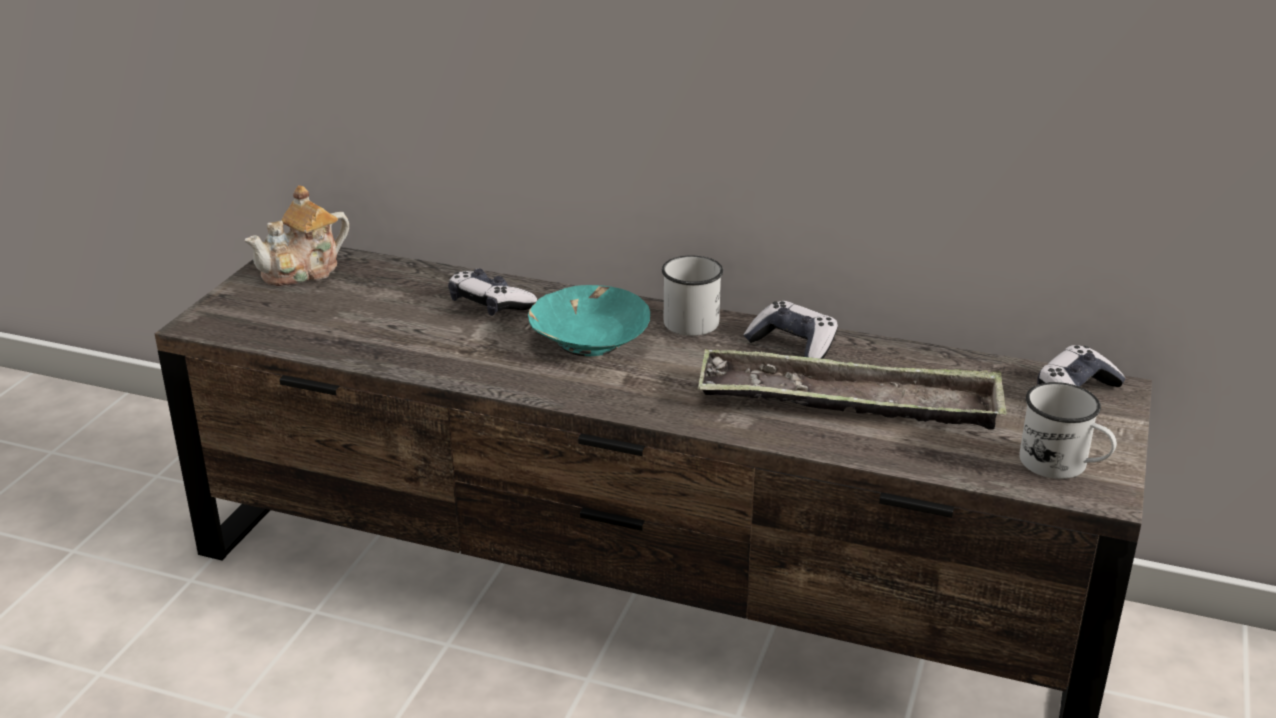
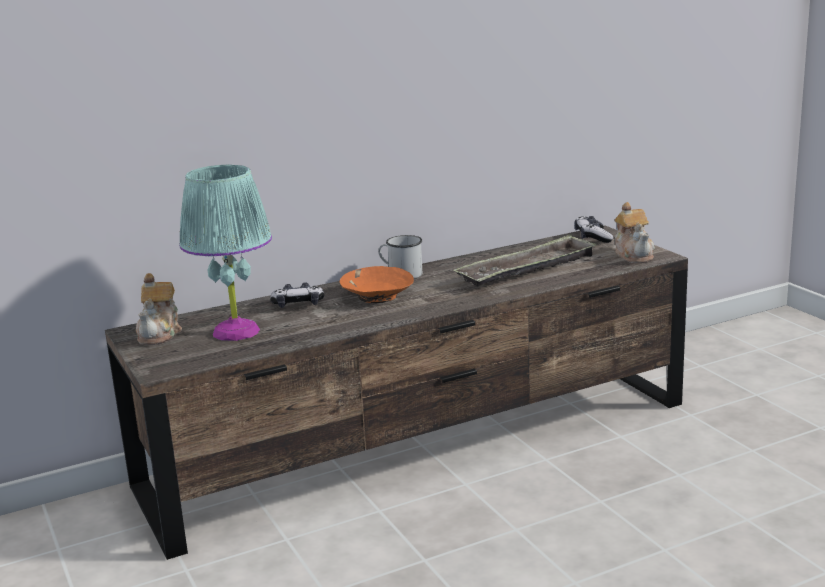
camera: 45 degrees left, 10 degrees down
turquoise bowl [528,285,650,356] -> orange bowl [339,266,414,303]
game controller [743,301,838,359] -> none
white mug [1019,382,1117,479] -> teapot [614,202,655,263]
none -> turquoise table lamp [179,165,272,341]

